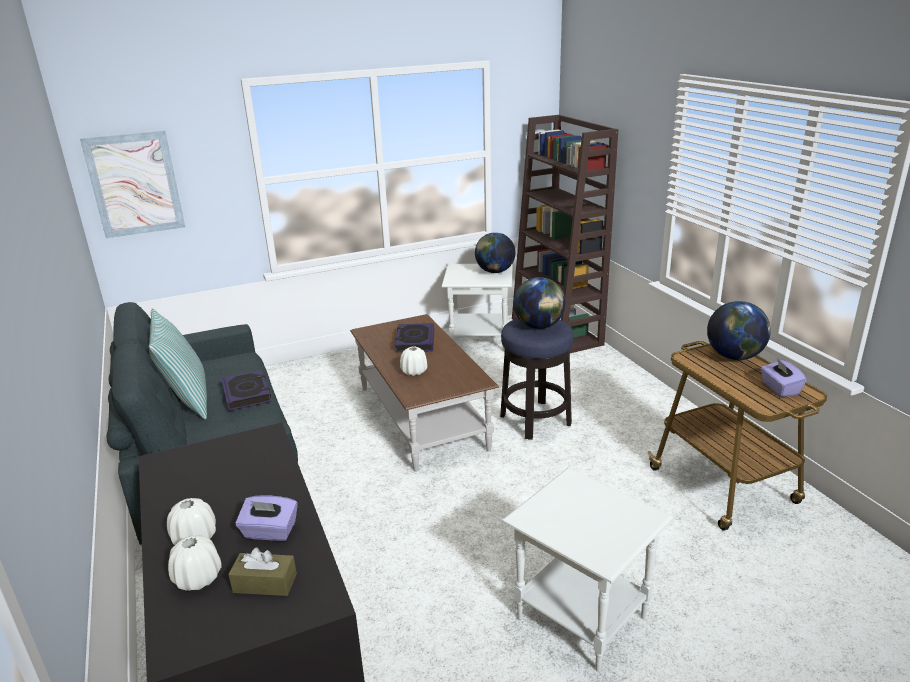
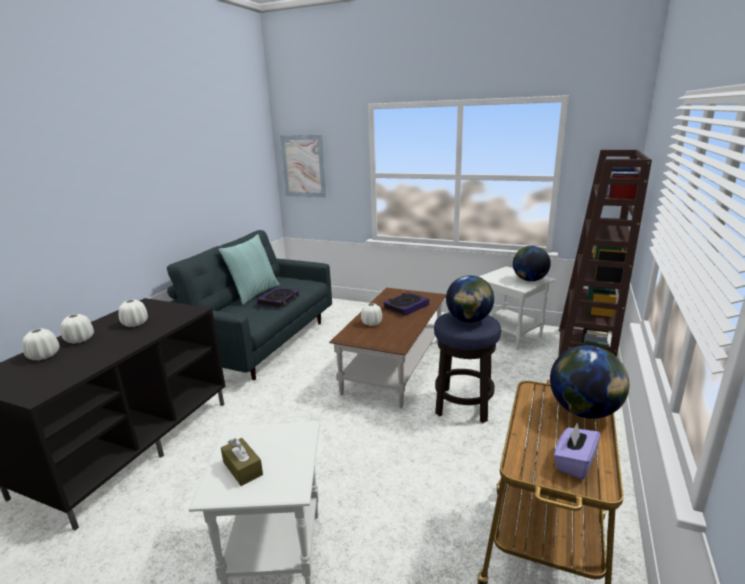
camera: 45 degrees right, 5 degrees down
brown tissue box [228,547,297,596] -> brown tissue box moved to [221,438,263,486]
purple tissue box [235,496,298,541] -> none
none -> white vase [118,299,148,327]

